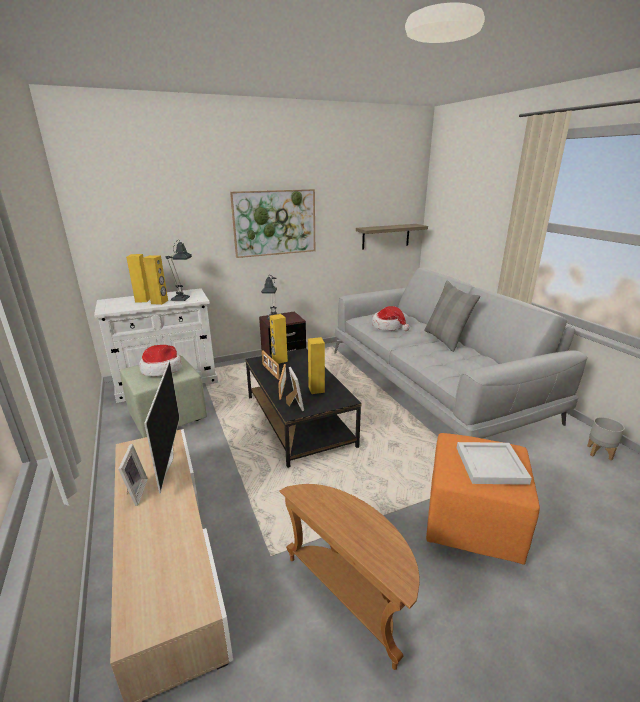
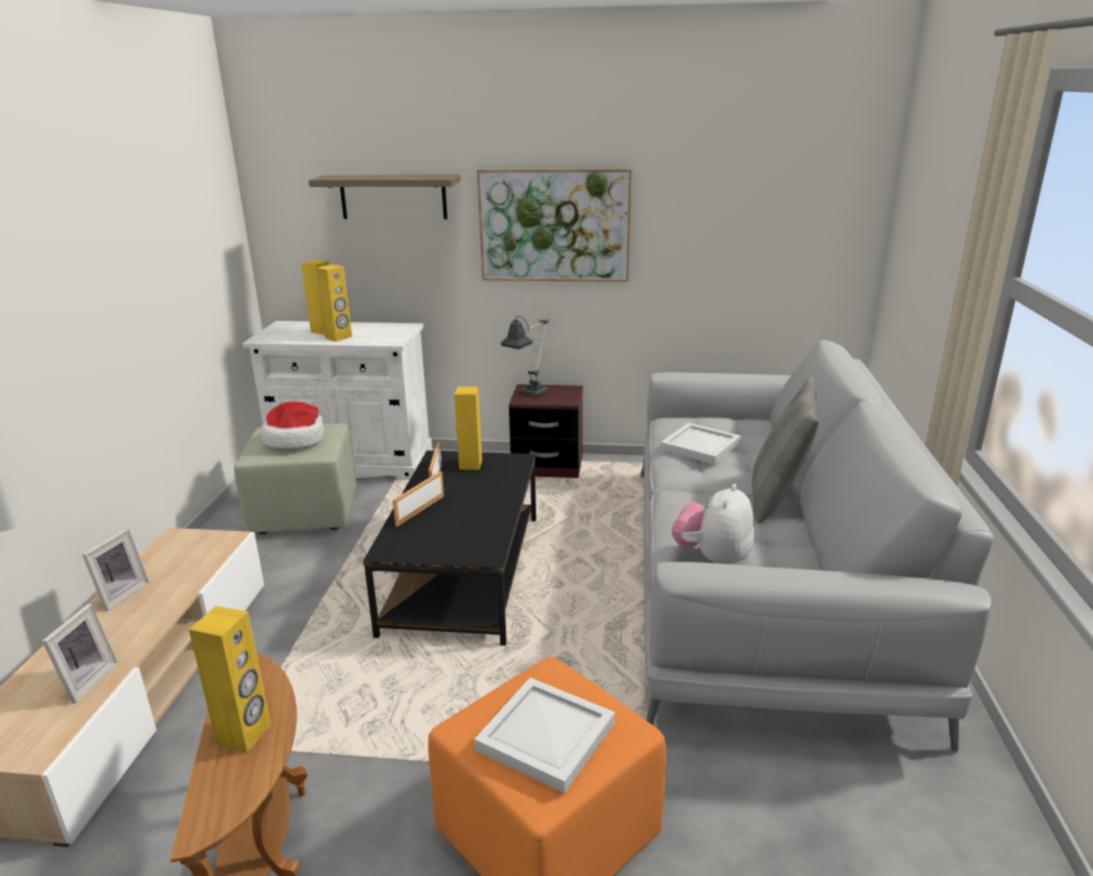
camera: 30 degrees right, 0 degrees up
television [144,360,180,494] -> none
table lamp [166,240,192,301] -> none
picture frame [286,367,304,411] -> picture frame moved to [42,604,118,703]
yellow speaker [308,337,325,394] -> yellow speaker moved to [189,606,271,752]
shelf [356,224,428,250] -> shelf moved to [308,175,461,219]
hat [372,306,410,331] -> white tray [660,423,741,465]
grey planter [587,417,625,460] -> none
none -> plush toy [672,484,754,564]

